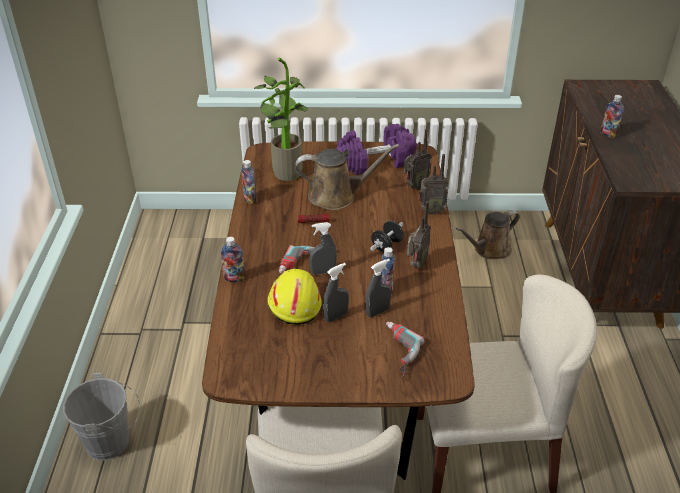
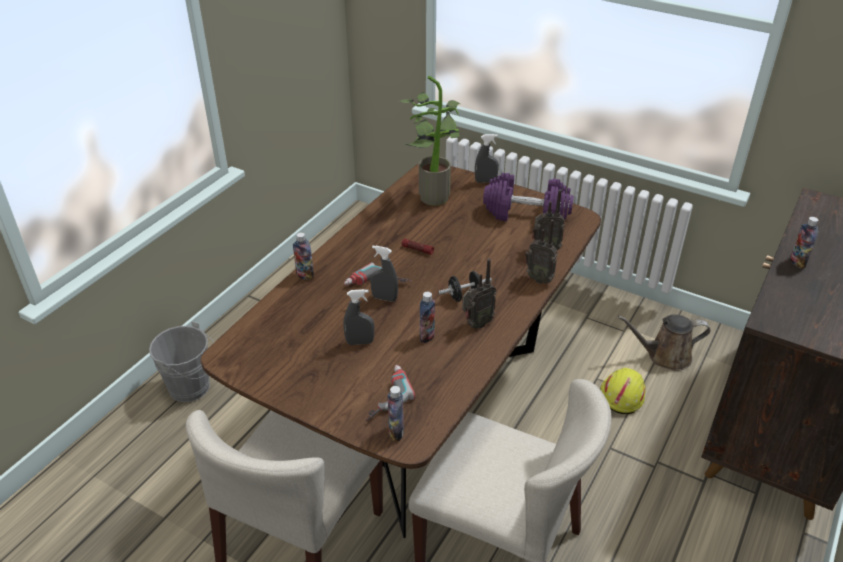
camera: 30 degrees right, 0 degrees up
bottle [241,160,256,204] -> bottle moved to [388,386,404,441]
yellow hard hat [267,269,322,325] -> yellow hard hat moved to [600,368,645,414]
brown watering can [295,144,400,210] -> none
grey spray bottle [365,259,391,317] -> grey spray bottle moved to [475,134,499,183]

